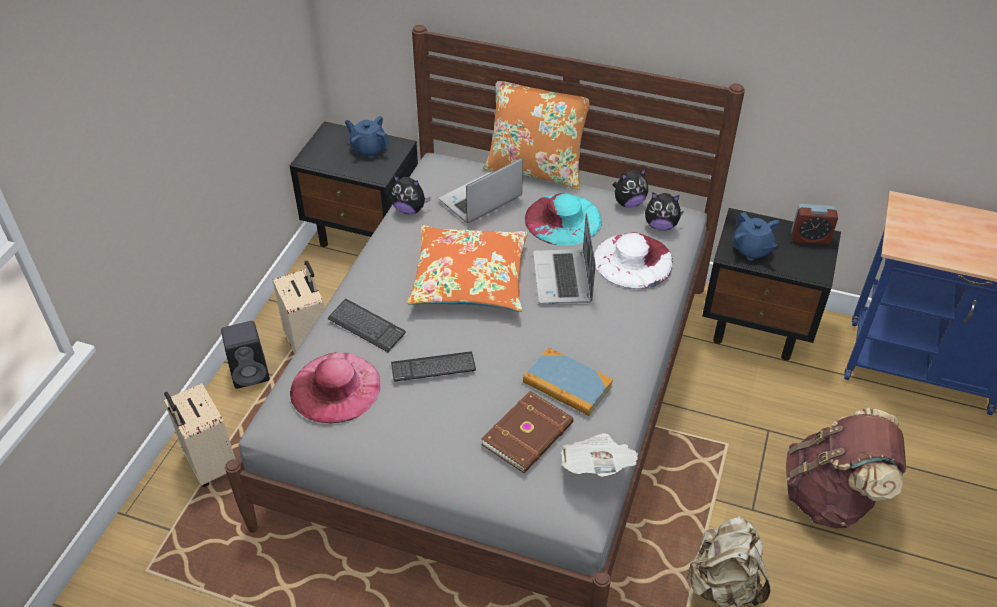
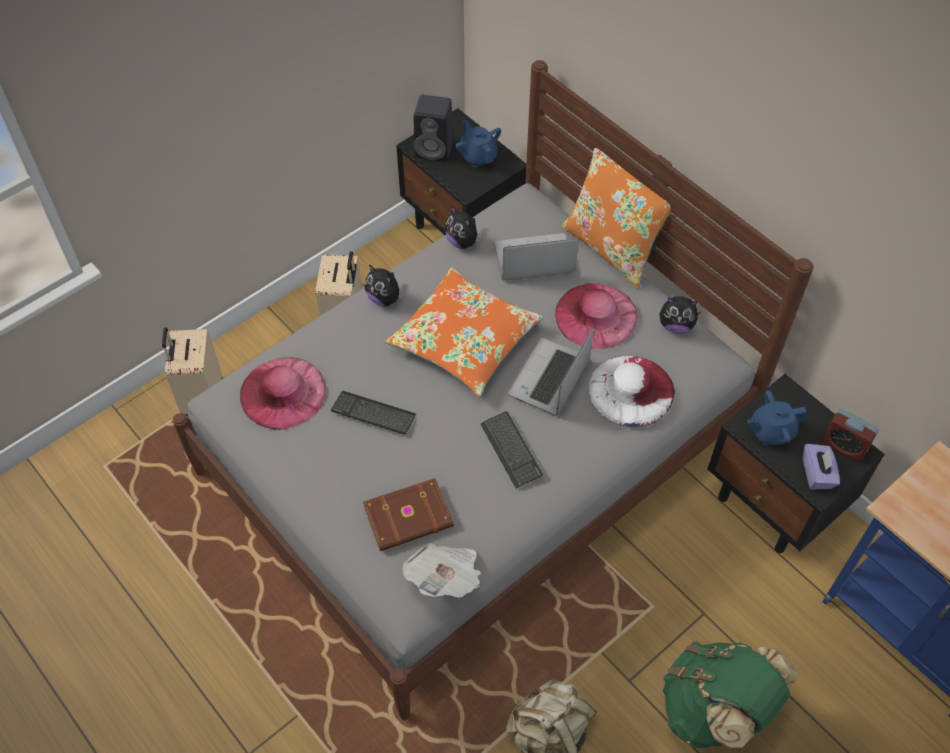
camera: 30 degrees right, 10 degrees up
black speaker [221,321,270,389] -> black speaker moved to [414,95,454,162]
keyboard [327,299,406,352] -> keyboard moved to [481,411,543,489]
book [523,347,613,416] -> none
turquoise hat [525,193,602,246] -> pink hat [555,283,637,349]
plush toy [645,192,684,231] -> plush toy moved to [365,264,406,307]
blue teapot [733,212,780,261] -> blue teapot turned 75 degrees clockwise [747,390,807,445]
brown backpack [786,408,906,528] -> green backpack [663,641,799,748]
none -> purple tissue box [803,444,840,490]

